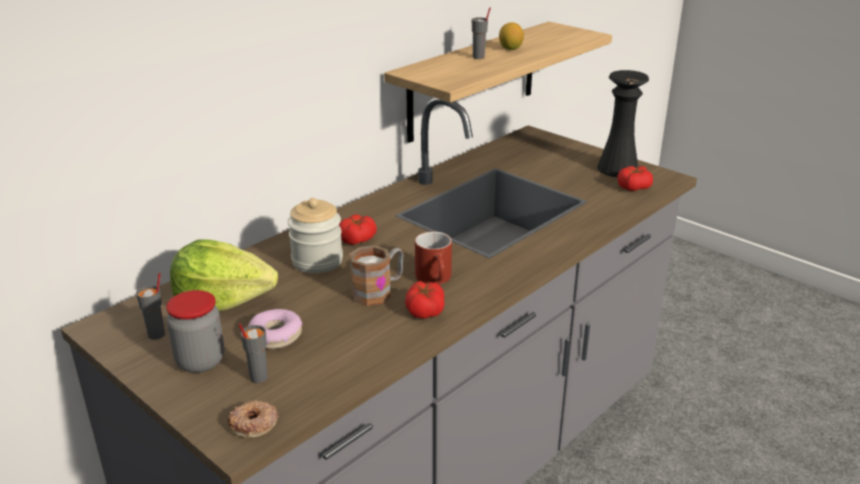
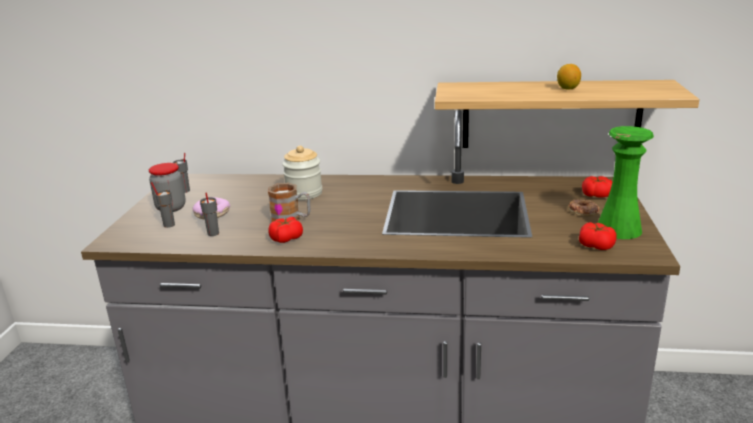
camera: 55 degrees right, 5 degrees down
lettuce [170,239,278,311] -> none
donut [228,400,278,437] -> donut moved to [569,199,599,216]
tomato [339,214,377,245] -> tomato moved to [582,176,613,197]
red mug [415,232,452,284] -> none
grey cup [472,8,491,59] -> grey cup moved to [200,192,219,236]
black vase [597,70,649,177] -> green vase [598,126,654,239]

